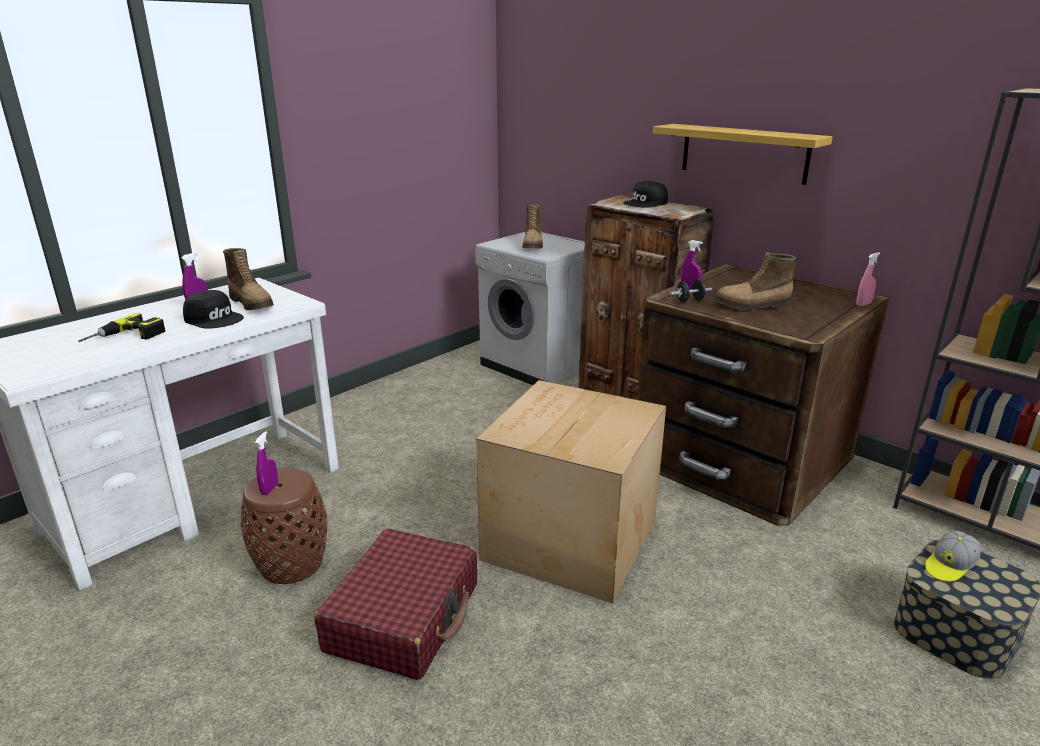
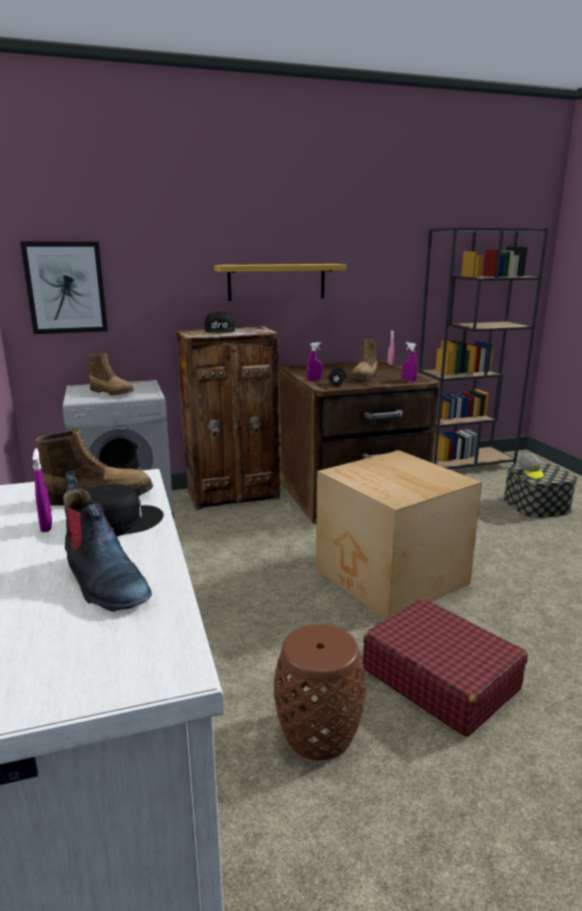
camera: 60 degrees left, 5 degrees down
power drill [78,313,166,342] -> boot [63,471,152,612]
purple spray bottle [255,431,278,495] -> purple spray bottle moved to [402,342,418,381]
none -> picture [20,242,108,334]

